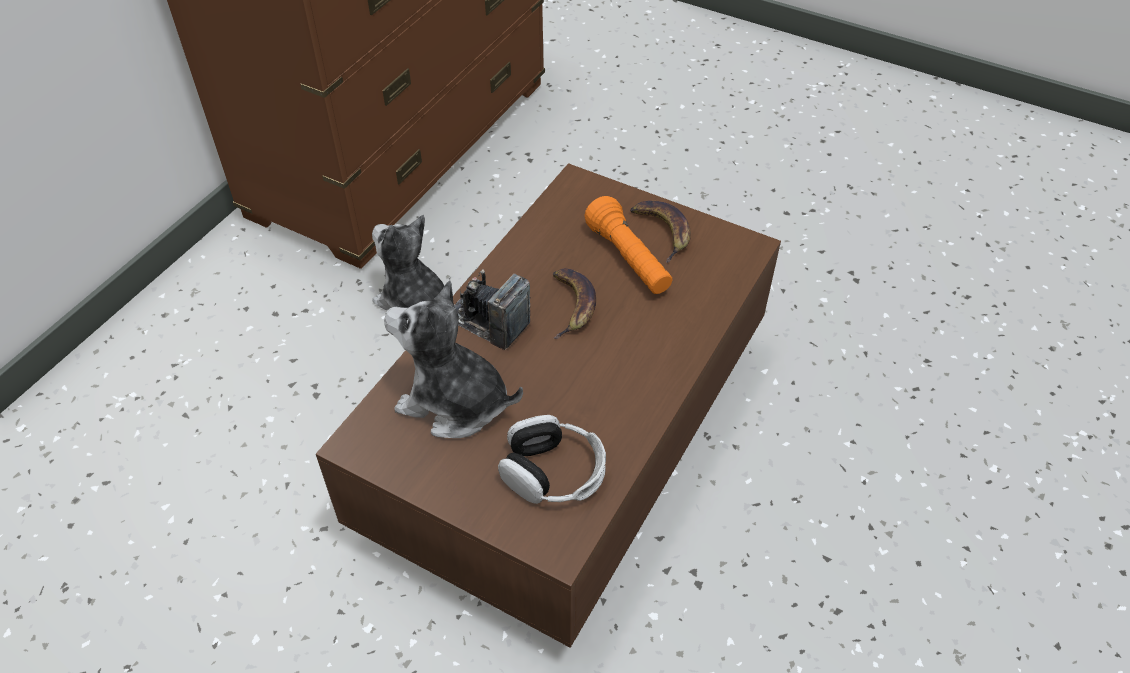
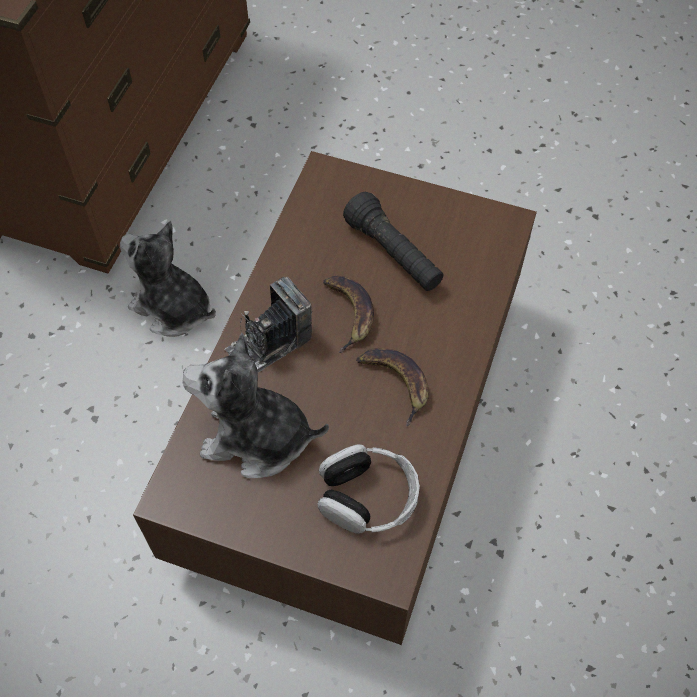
camera: 10 degrees left, 10 degrees up
camera [454,267,530,350] -> camera turned 60 degrees counterclockwise [224,277,312,373]
orange flashlight [584,196,672,294] -> black flashlight [343,192,443,291]
banana [630,201,691,263] -> banana moved to [356,348,429,426]

